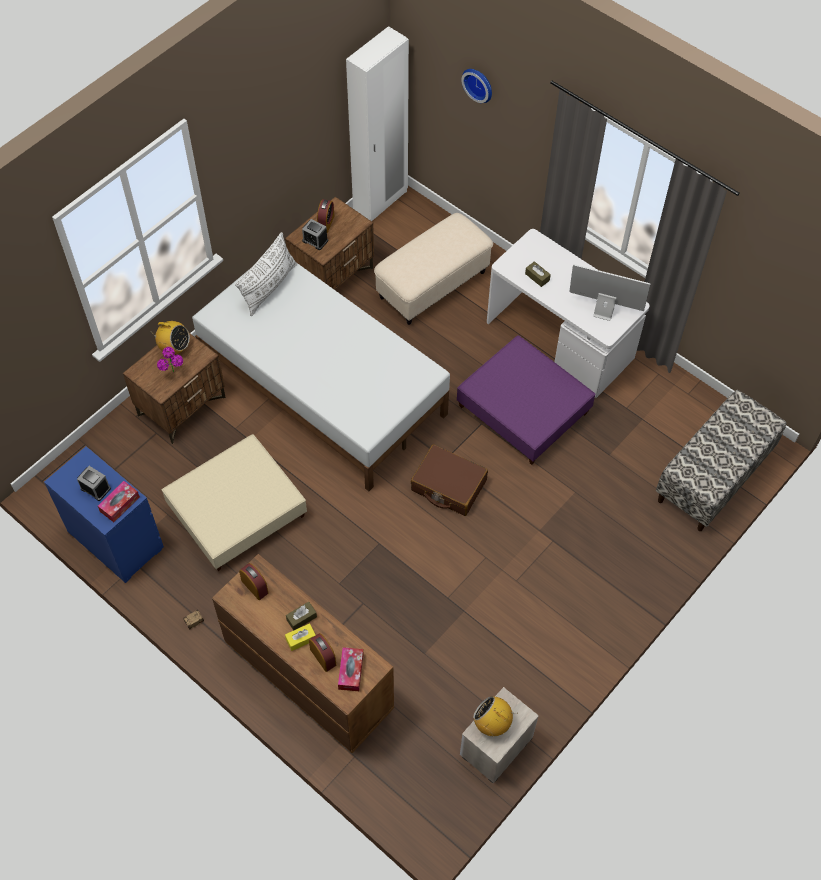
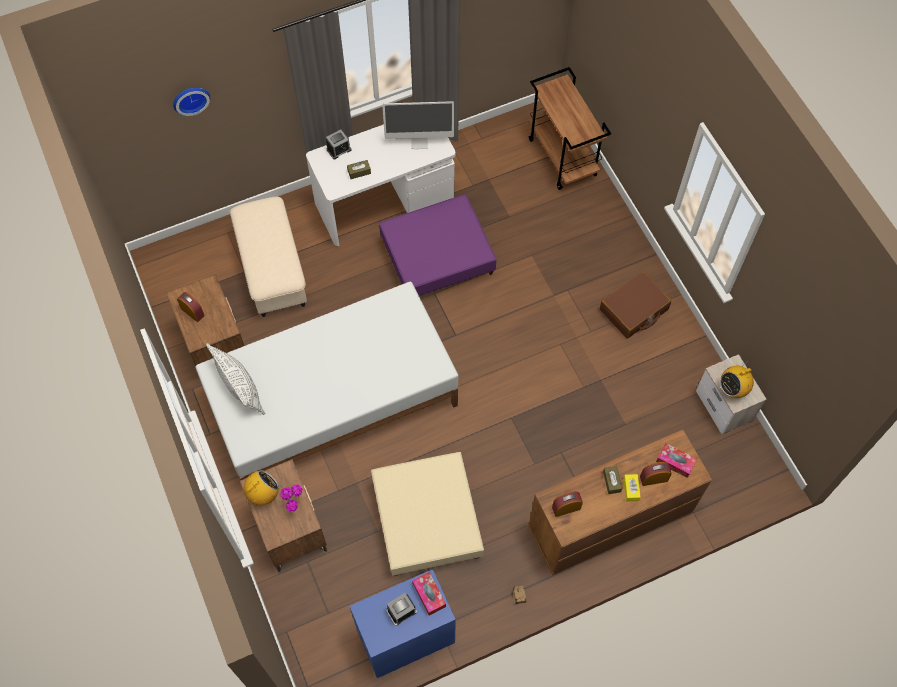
camera: 65 degrees left, 5 degrees up
alarm clock [302,219,328,250] -> alarm clock moved to [326,130,351,159]
white wardrobe [346,26,409,221] -> none
brown suitcase [411,444,488,516] -> brown suitcase moved to [600,272,671,339]
monitor [569,264,650,321] -> monitor turned 135 degrees counterclockwise [383,101,454,149]
bench [656,390,786,531] -> brown cart [529,67,611,190]

